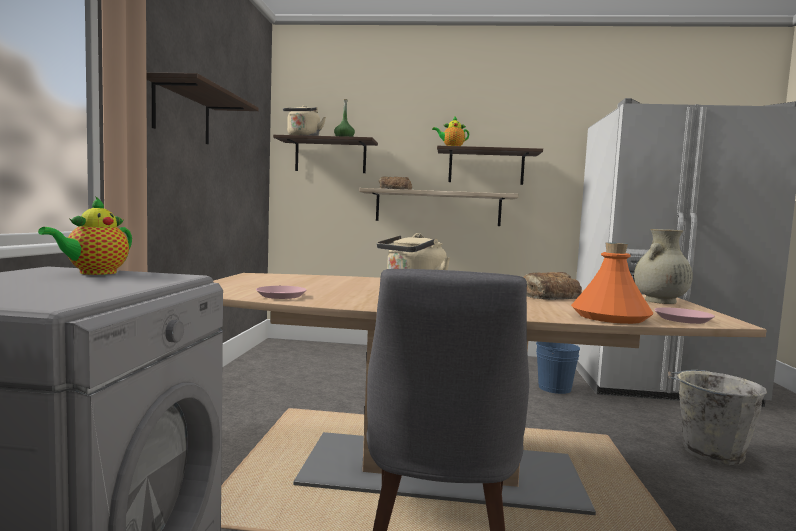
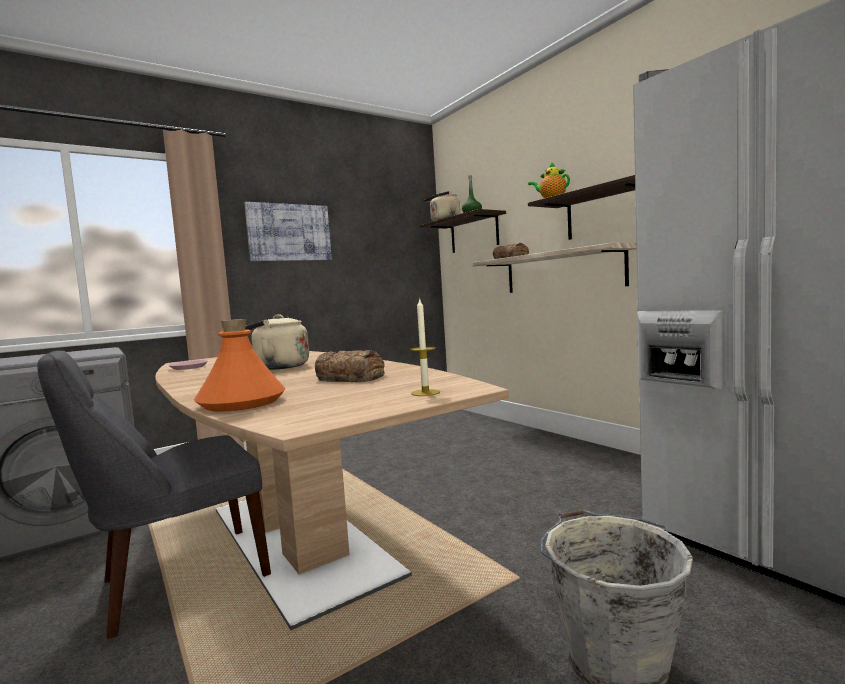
camera: 50 degrees right, 0 degrees up
teapot [38,196,132,275] -> none
shelf [146,72,259,145] -> picture [244,202,332,261]
blue bucket [536,342,580,394] -> none
beige vase [634,229,693,304] -> candle [410,298,440,396]
pink plate [654,307,715,324] -> none

